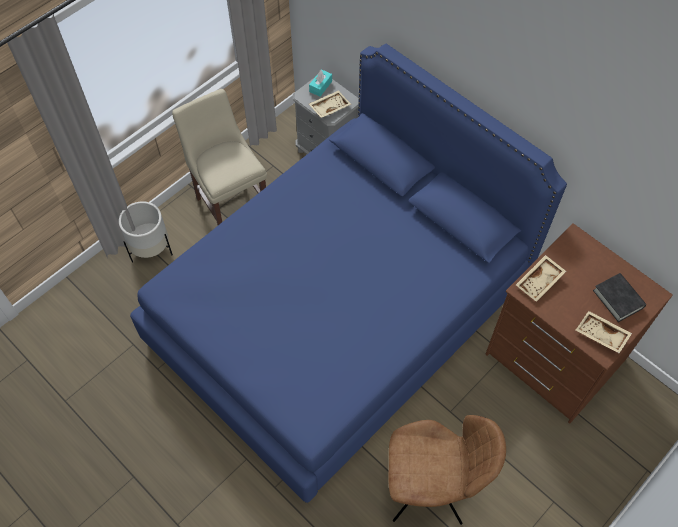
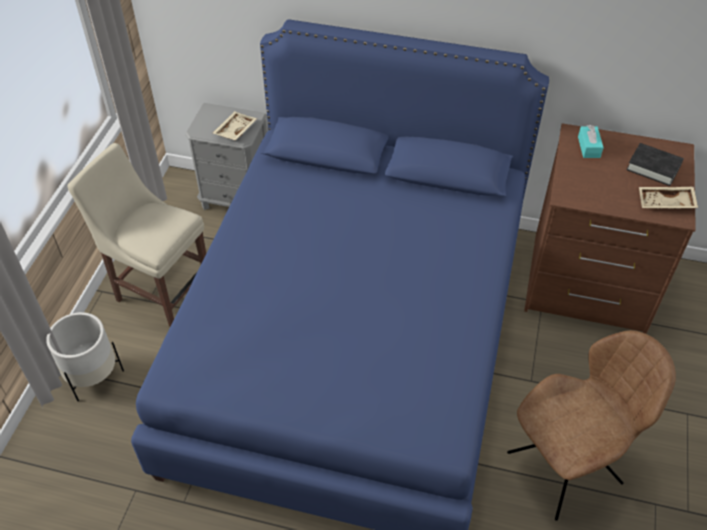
camera: 30 degrees left, 10 degrees down
turquoise tissue box [309,69,332,96] -> turquoise tissue box moved to [578,125,604,158]
beige tray [516,255,566,302] -> none

